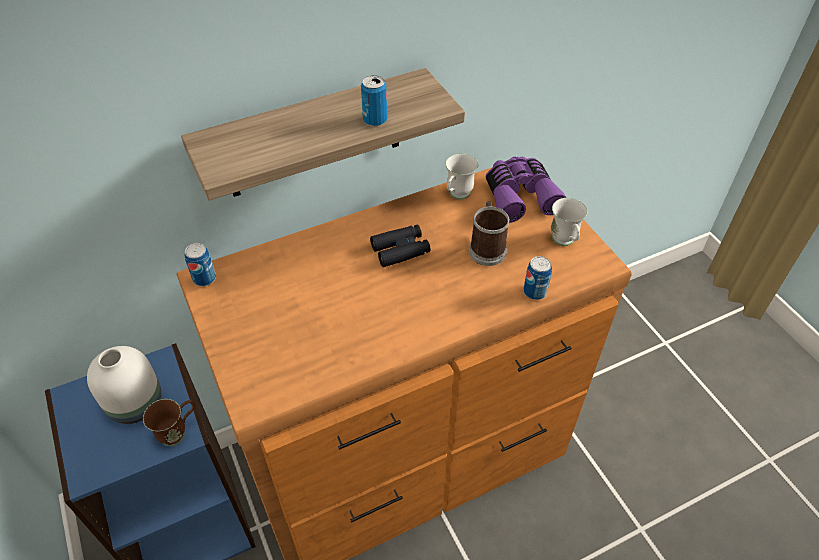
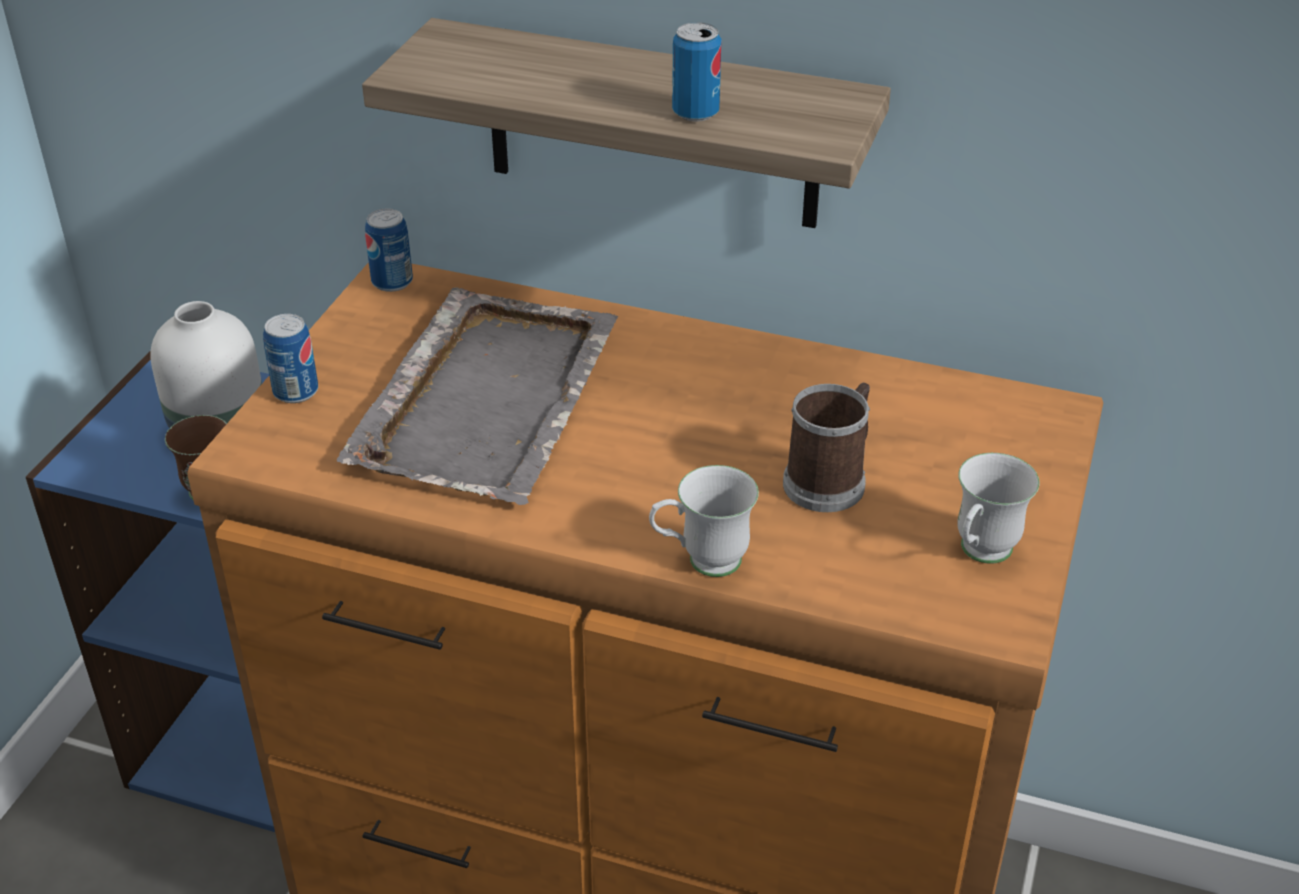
camera: 45 degrees right, 10 degrees down
black binoculars [370,225,431,267] -> none
white mug [445,153,478,199] -> white mug moved to [649,465,759,577]
purple binoculars [486,157,566,223] -> none
can [523,256,552,300] -> can moved to [263,314,318,403]
none -> grey tray [337,287,618,505]

